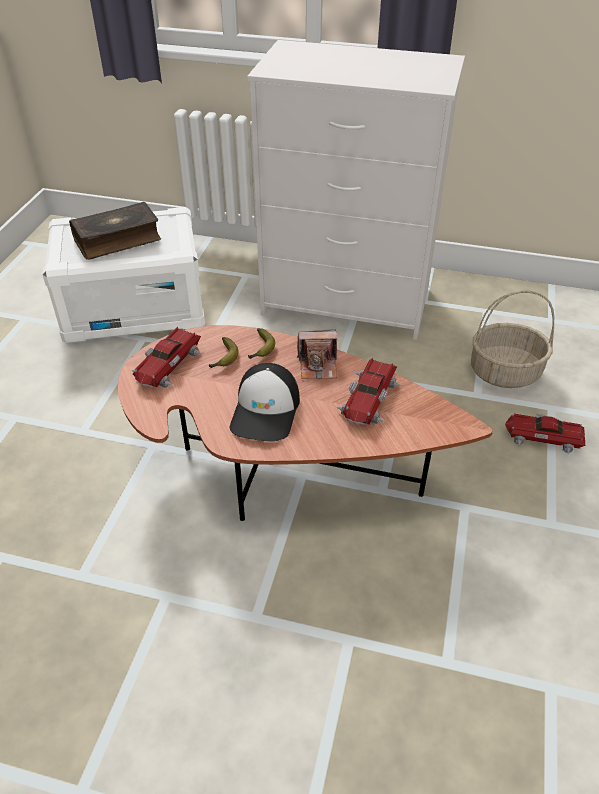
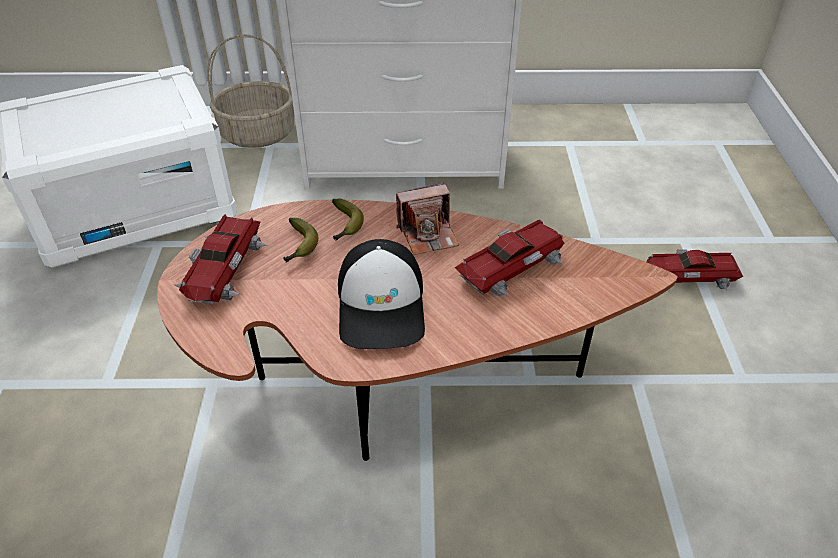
camera: 15 degrees left, 0 degrees up
book [69,202,161,260] -> none
toy car [336,358,402,426] -> toy car turned 135 degrees counterclockwise [454,219,564,297]
basket [471,291,555,388] -> basket moved to [207,34,295,148]

